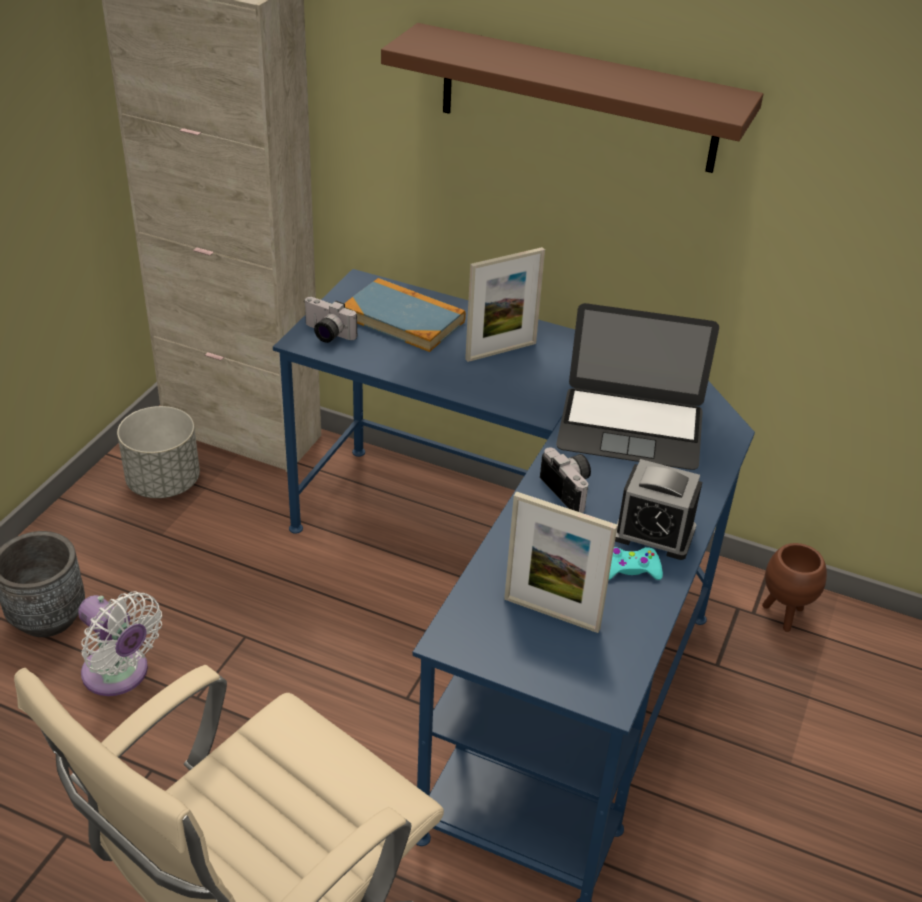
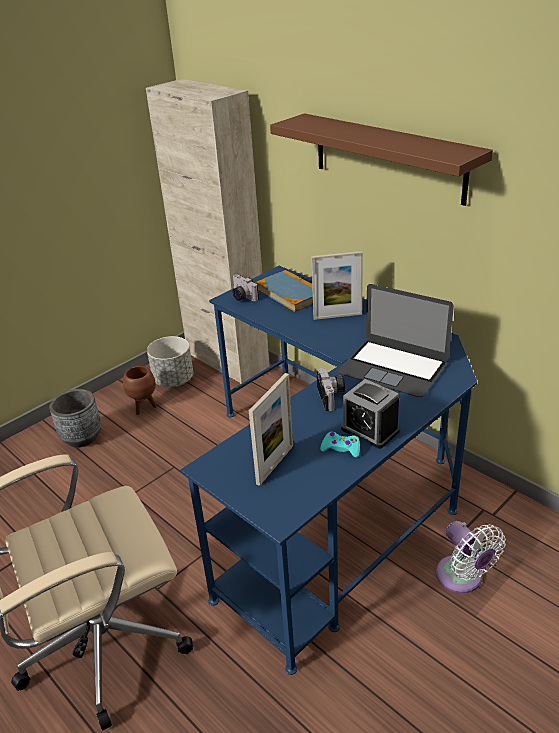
camera: 25 degrees right, 5 degrees down
white fan [78,591,162,696] -> white fan moved to [436,521,505,594]
picture frame [504,491,618,633] -> picture frame turned 105 degrees counterclockwise [249,373,293,486]
brown planter [762,543,827,632] -> brown planter moved to [123,366,157,415]

